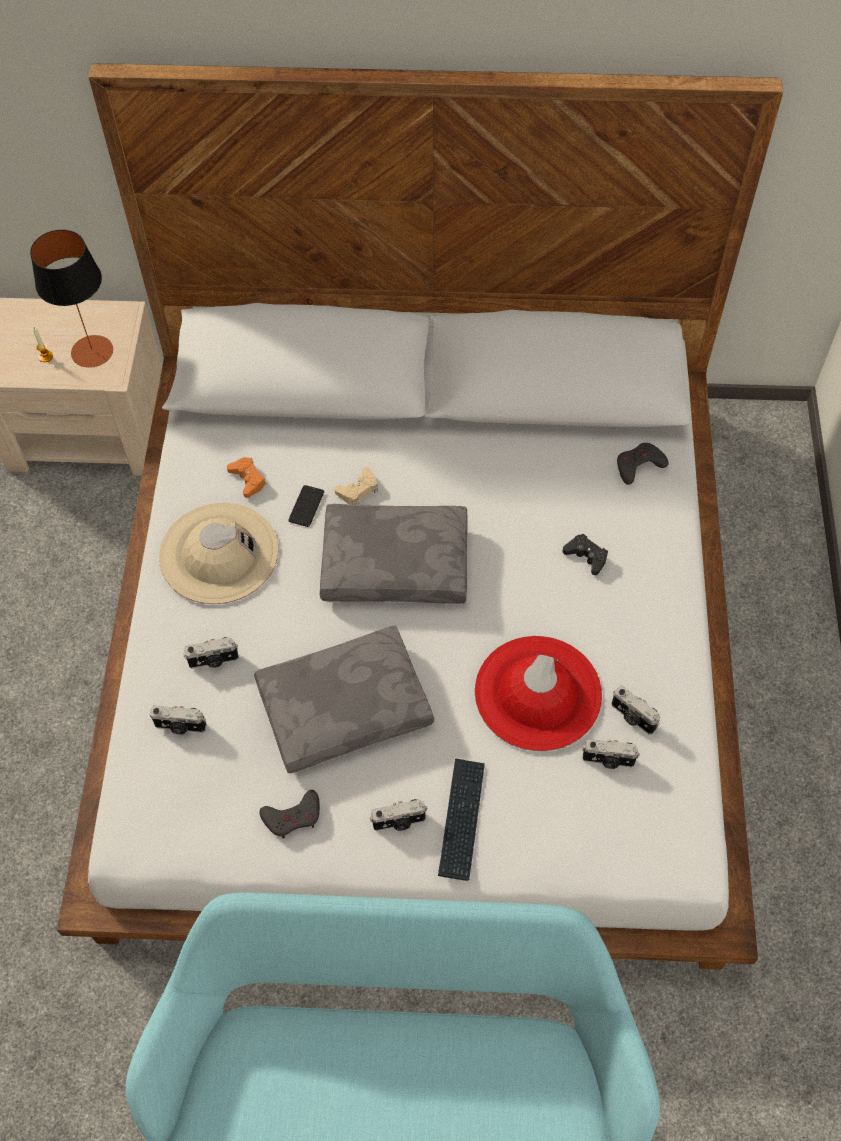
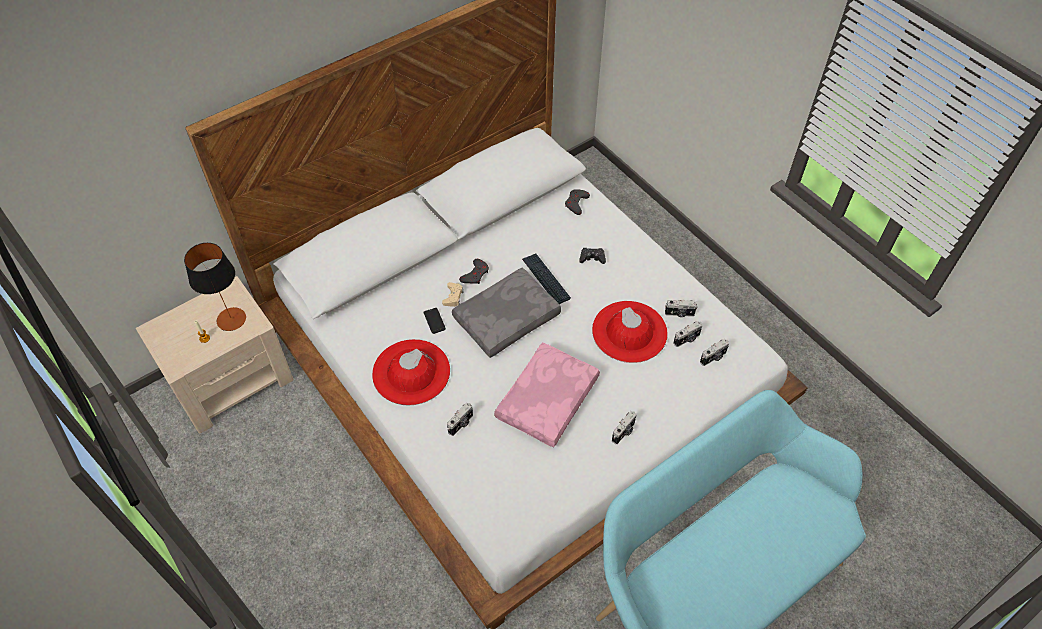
camera: 40 degrees left, 5 degrees down
camera [150,706,207,735] -> camera moved to [700,339,729,366]
beige hat [159,503,279,604] -> red hat [372,339,450,405]
orange game controller [227,457,266,498] -> none
grey pillow [254,626,434,774] -> pink pillow [494,342,600,448]
grey game controller [260,790,320,838] -> grey game controller moved to [459,259,489,284]
keyboard [438,758,485,881] -> keyboard moved to [522,254,571,304]

